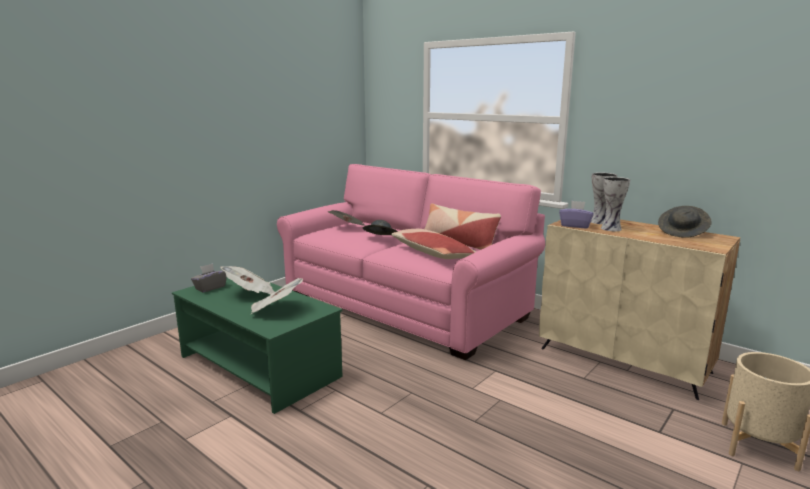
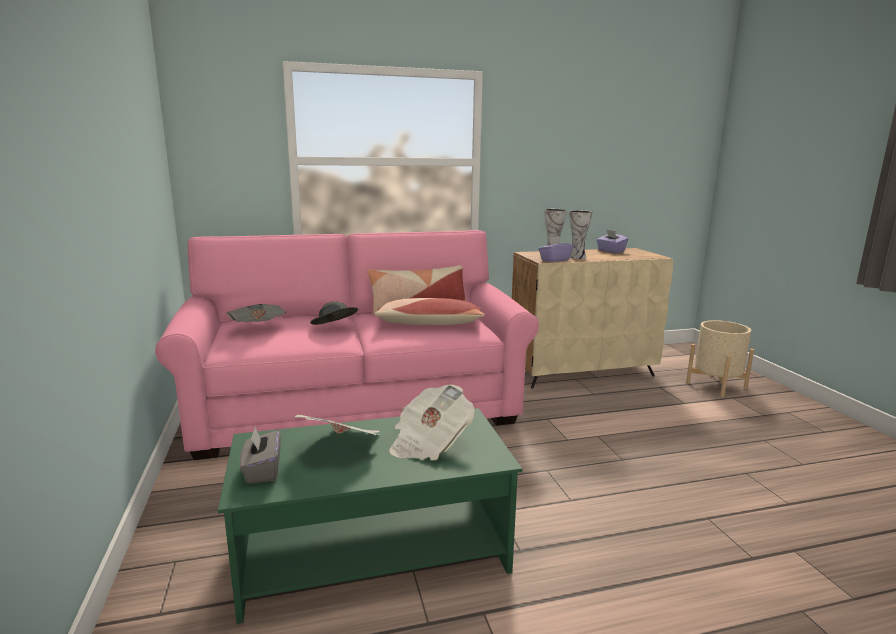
camera: 55 degrees left, 0 degrees up
grey hat [658,206,712,238] -> purple tissue box [596,230,628,253]

